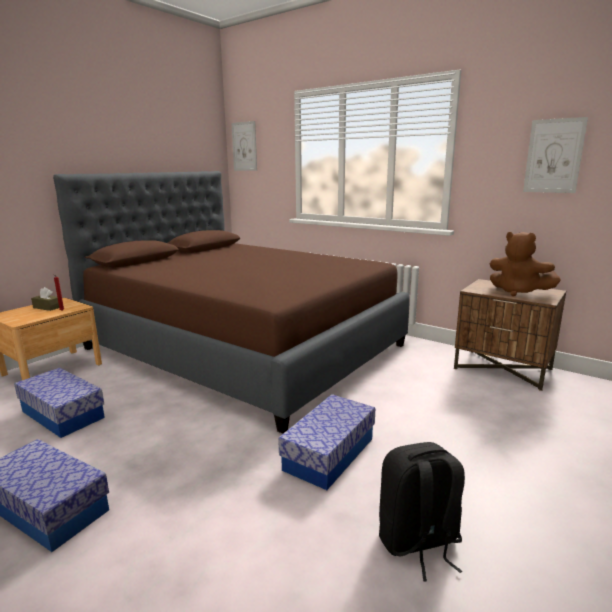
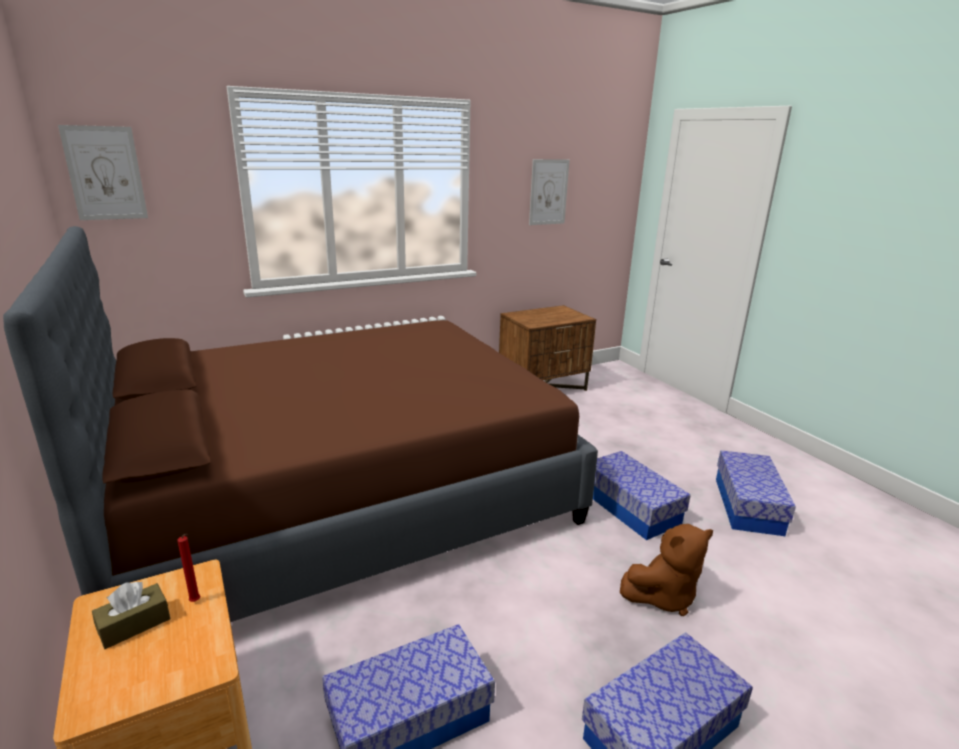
camera: 65 degrees left, 5 degrees up
black backpack [379,442,465,582] -> storage box [716,450,796,536]
brown plush toy [490,232,561,296] -> brown plush toy moved to [620,524,713,616]

